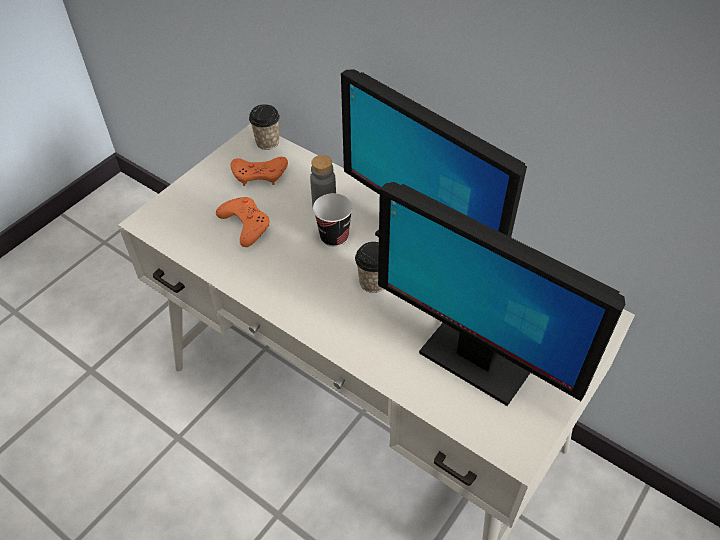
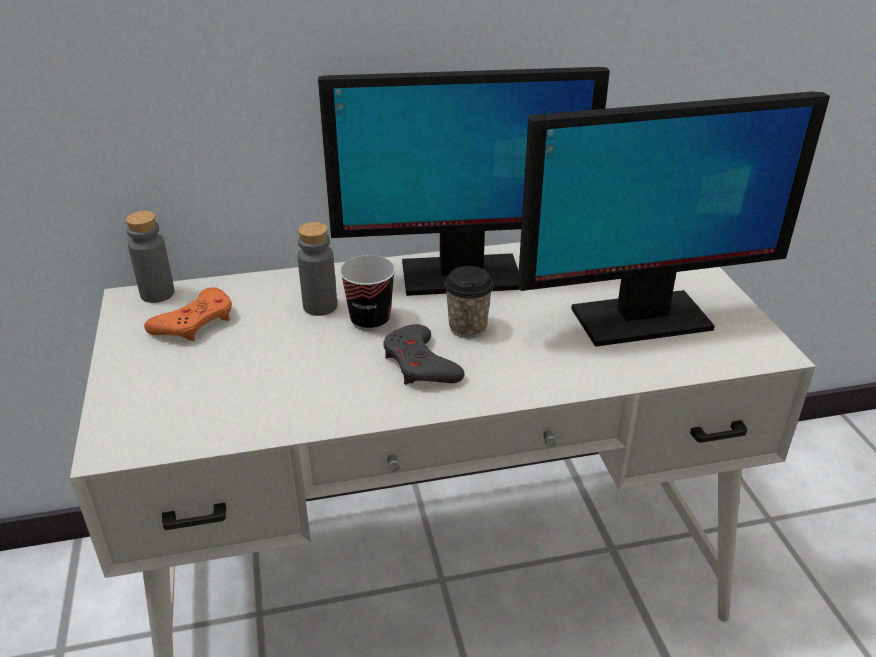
camera: 50 degrees left, 15 degrees down
orange game controller [216,197,270,247] -> none
cup [249,104,280,150] -> grey bottle [126,211,175,303]
none -> grey game controller [383,324,465,385]

